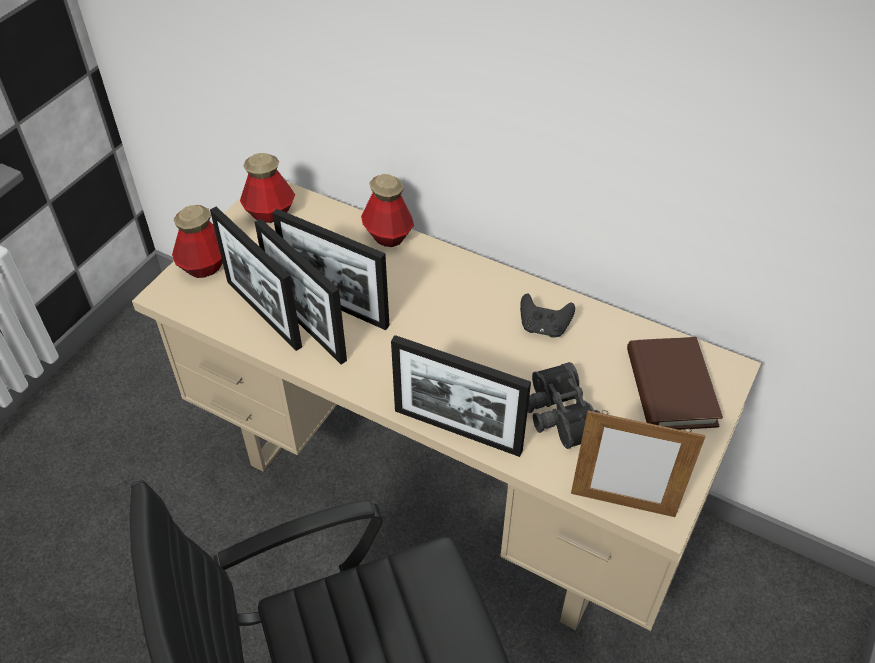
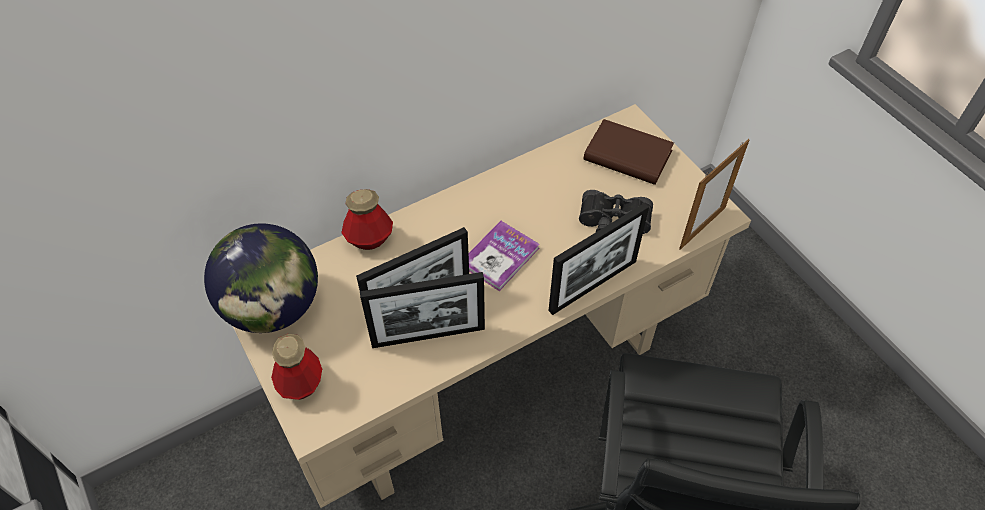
camera: 60 degrees left, 5 degrees up
picture frame [210,207,302,351] -> none
bottle [240,153,295,223] -> globe [204,223,318,333]
black game controller [520,293,575,337] -> none
none -> book [469,221,540,291]

